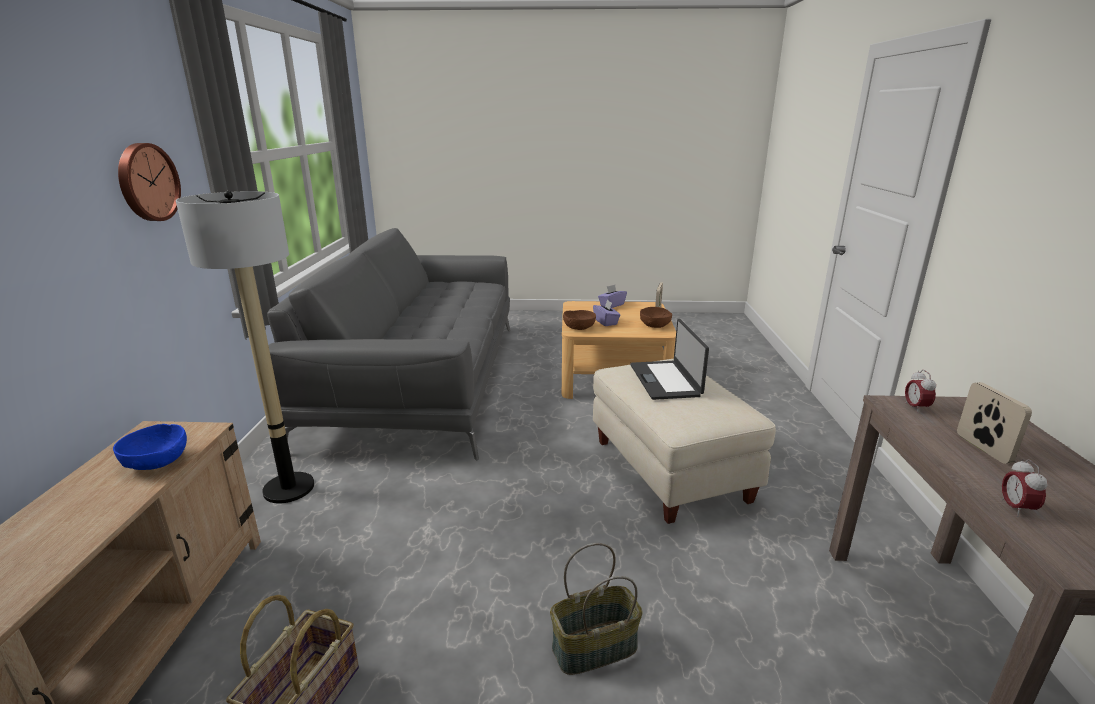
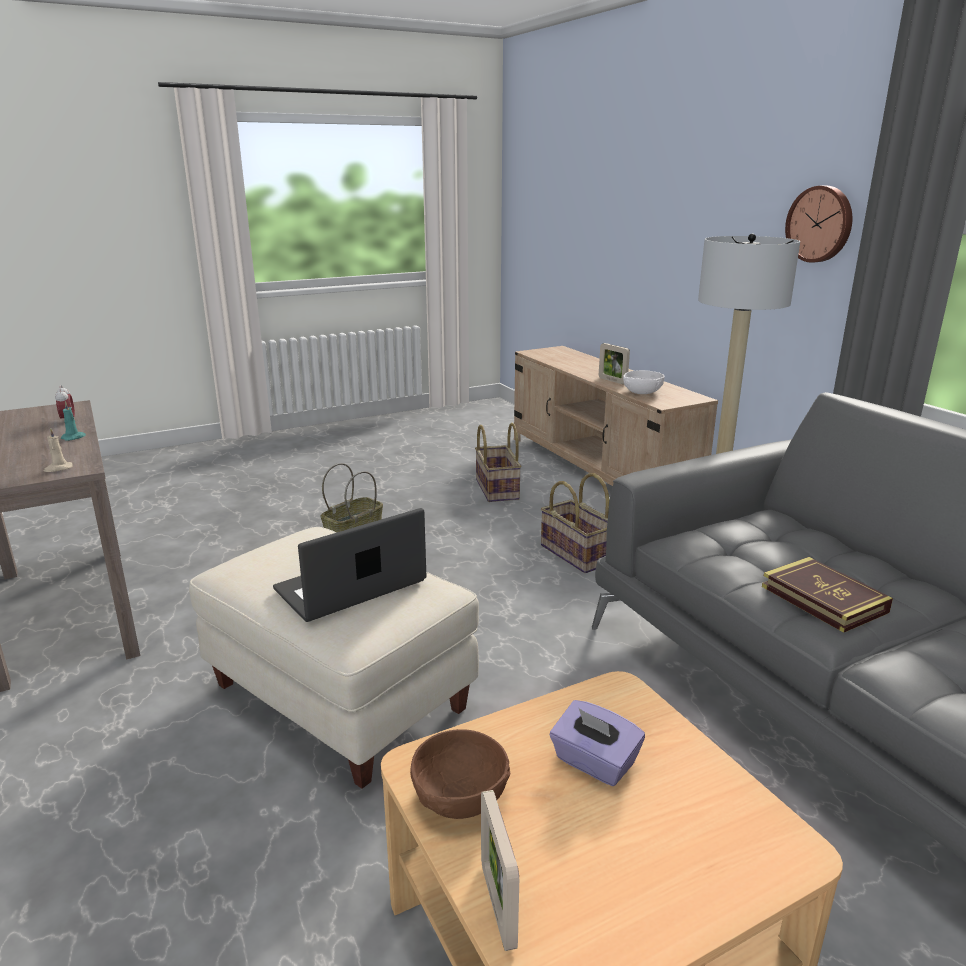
camera: 150 degrees right, 0 degrees up
blue bowl [113,424,187,470] -> white bowl [623,370,665,394]
brown bowl [563,310,596,330] -> none
purple tissue box [598,285,627,308] -> none
laptop [630,319,709,400] -> laptop turned 90 degrees counterclockwise [273,508,426,622]
alarm clock [905,370,936,413] -> beige candle [44,428,73,472]
picture frame [957,382,1032,464] -> picture frame moved to [599,343,630,384]
none -> turquoise candle [61,401,86,441]
none -> basket [541,473,609,573]
none -> book [762,557,893,633]

